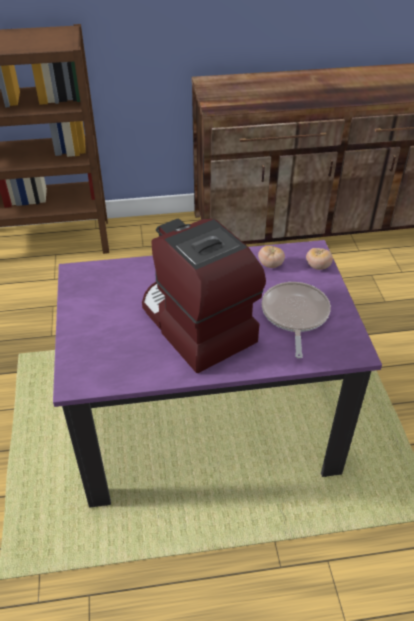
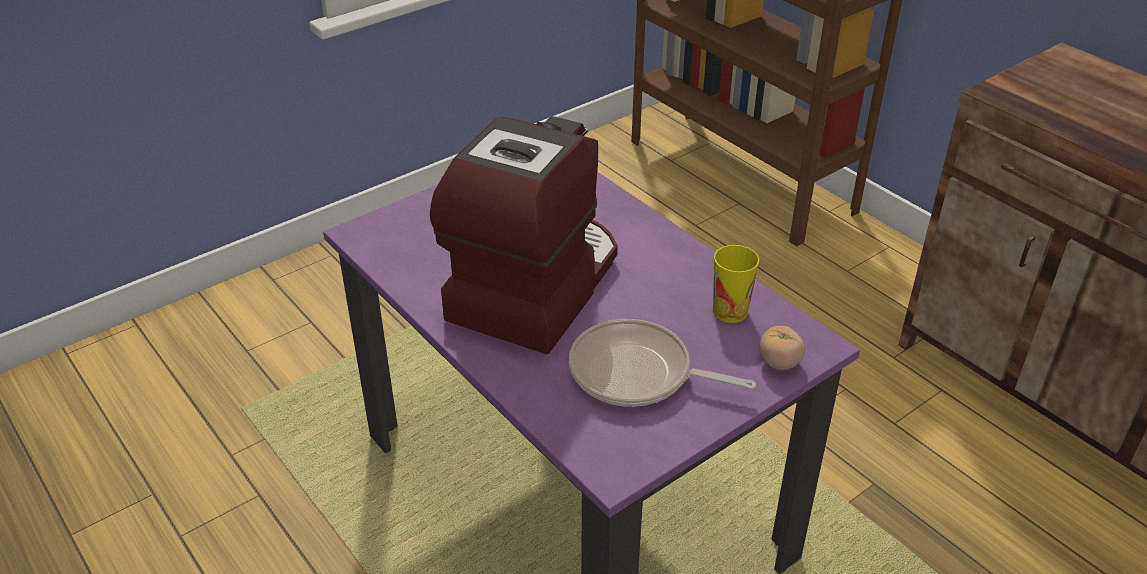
camera: 60 degrees right, 5 degrees down
tomato [258,246,285,268] -> cup [713,245,759,323]
frying pan [262,282,331,359] -> frying pan turned 135 degrees counterclockwise [569,319,756,407]

